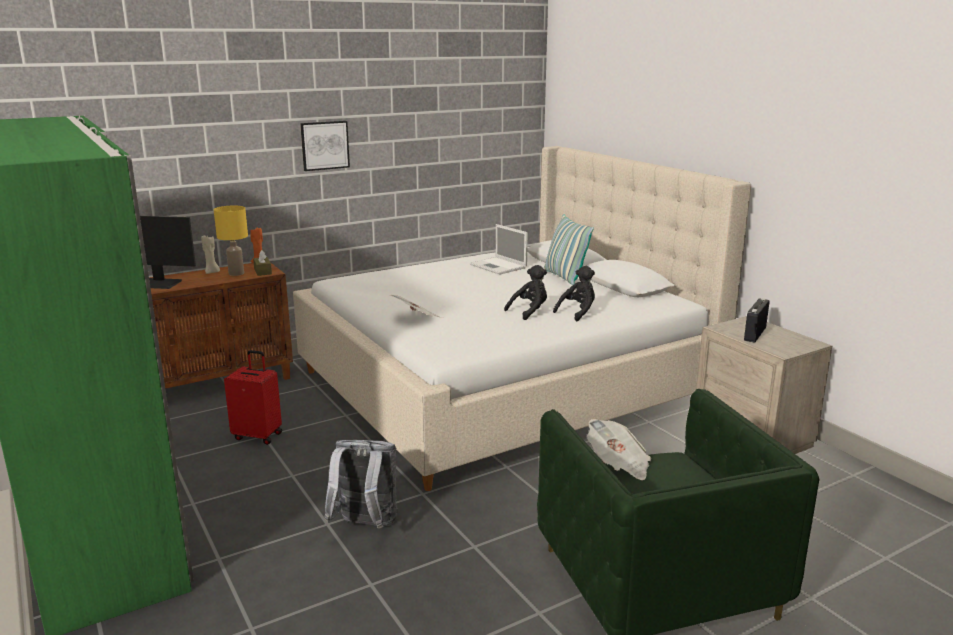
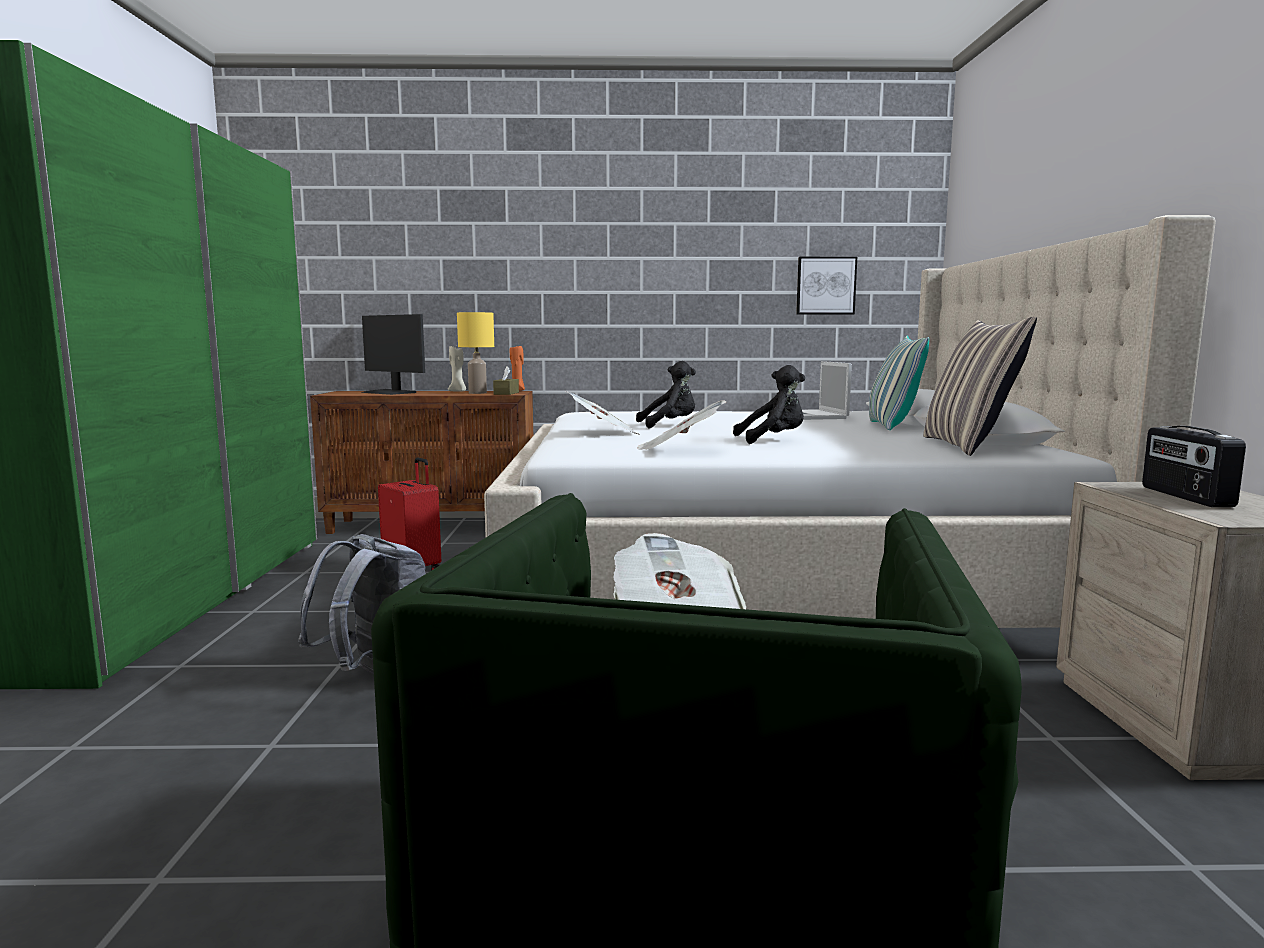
camera: 30 degrees right, 10 degrees down
picture [300,121,350,171] -> picture moved to [796,257,857,315]
black plush toy [553,266,595,321] -> black plush toy moved to [636,361,696,429]
radio [744,298,770,343] -> radio turned 60 degrees counterclockwise [1142,426,1246,507]
none -> newspaper [637,400,726,450]
none -> pillow [923,317,1037,456]

